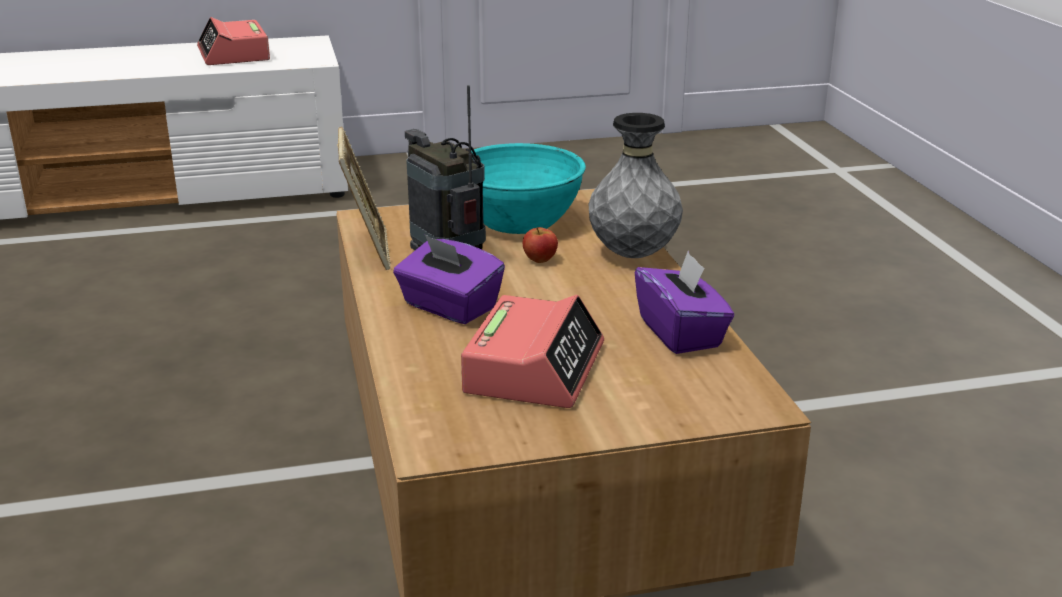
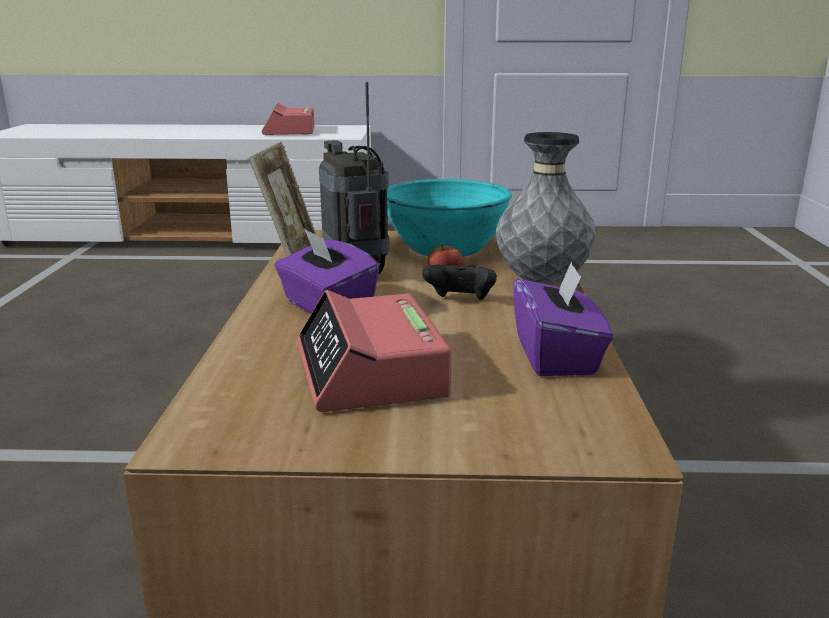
camera: 15 degrees right, 5 degrees down
alarm clock [461,295,604,408] -> alarm clock turned 135 degrees clockwise [297,290,452,412]
none -> black game controller [422,264,497,300]

